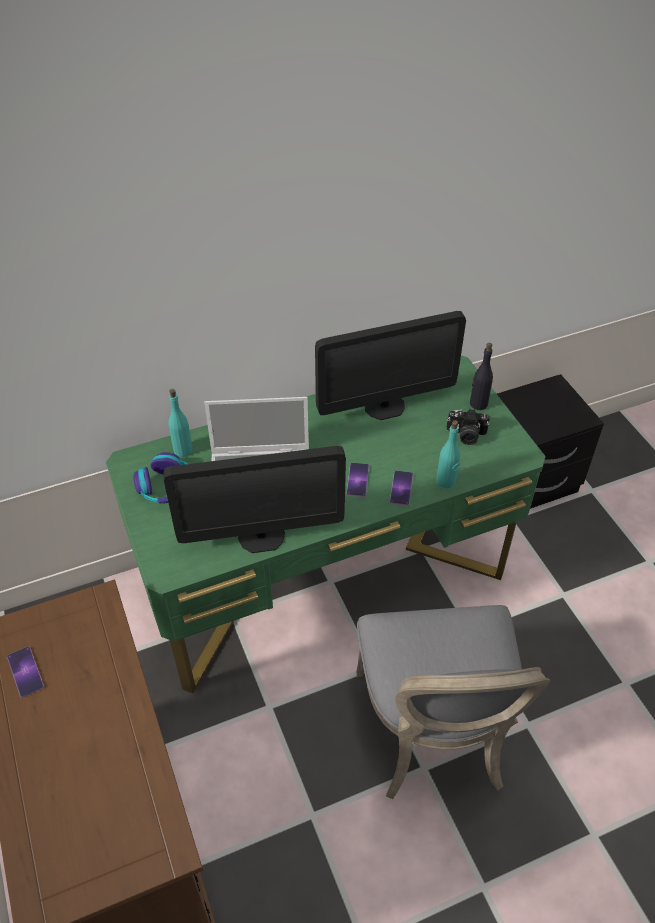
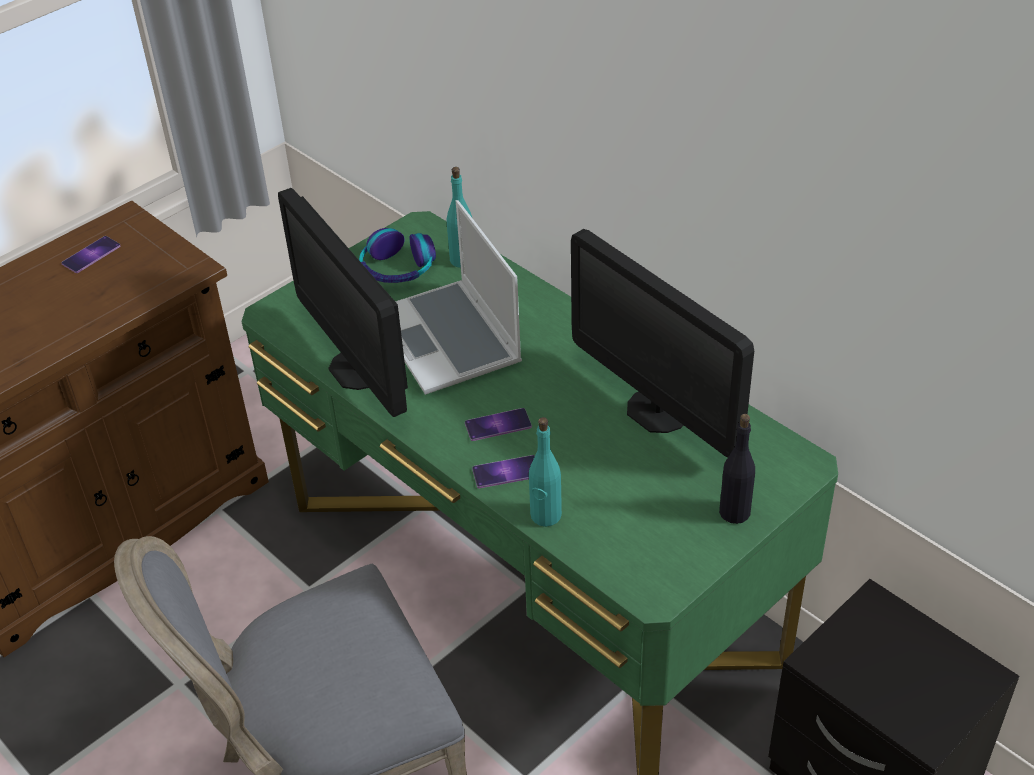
camera: 70 degrees right, 5 degrees down
camera [447,409,490,445] -> none

